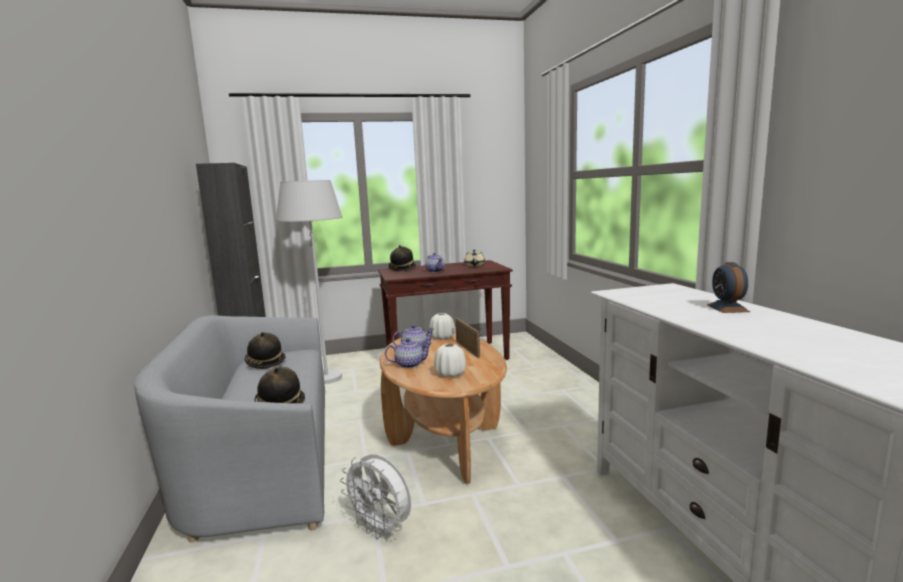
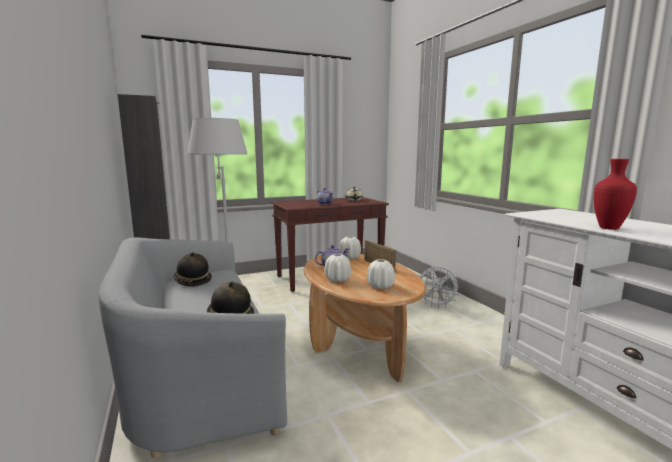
camera: 10 degrees left, 0 degrees up
white fan [340,454,411,540] -> white fan moved to [418,266,460,309]
teapot [385,338,432,368] -> white vase [324,254,351,282]
hat [389,245,416,271] -> none
alarm clock [707,262,750,313] -> none
none -> red vase [594,159,637,230]

